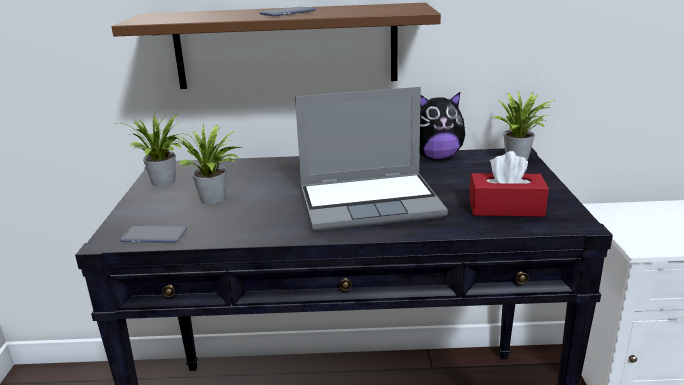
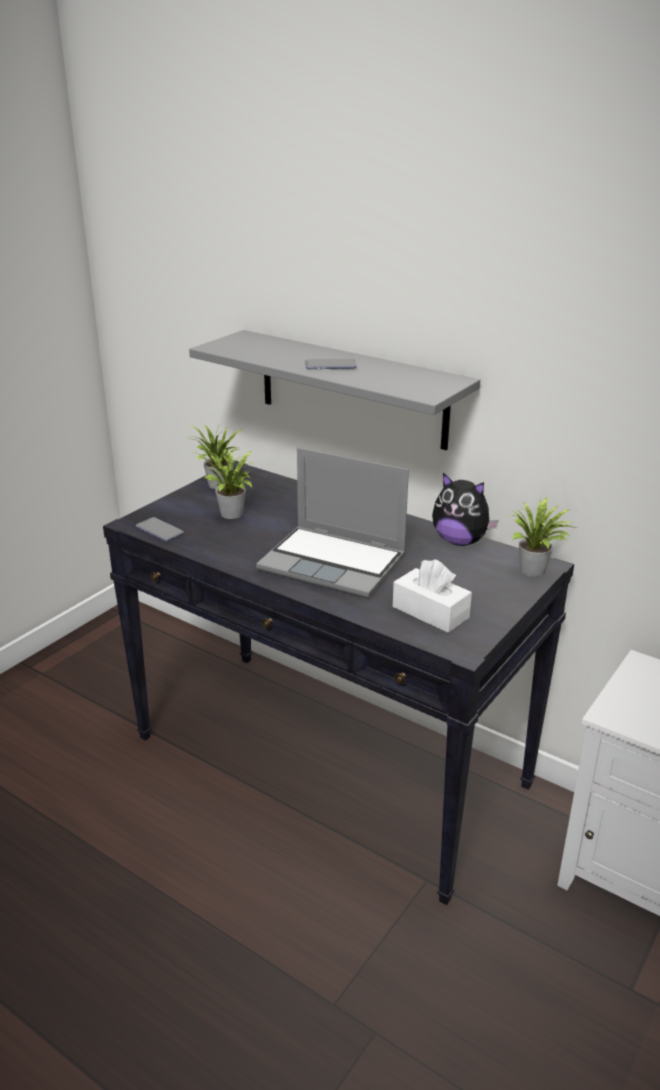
camera: 35 degrees right, 5 degrees up
brown shelf [112,3,441,89] -> grey shelf [189,330,480,450]
red tissue box [470,151,549,217] -> white tissue box [393,559,472,633]

